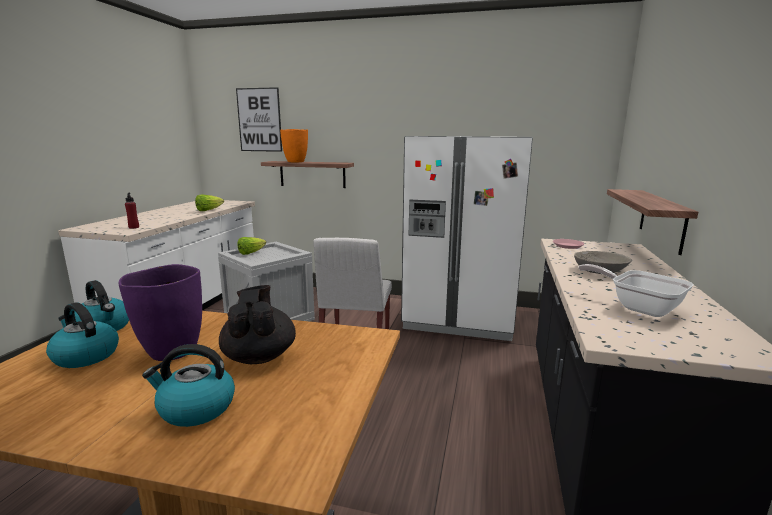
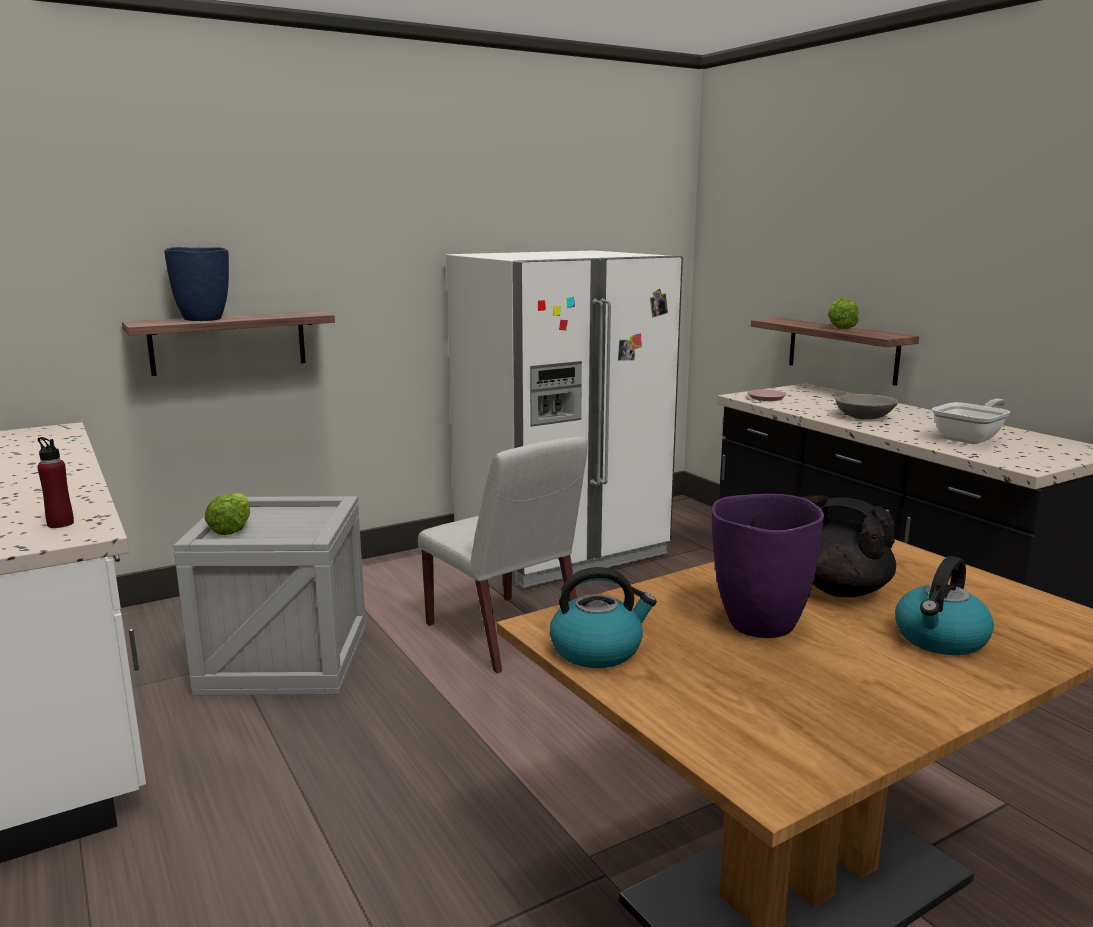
camera: 45 degrees left, 0 degrees up
kettle [46,302,119,368] -> none
lettuce [195,194,224,211] -> lettuce moved to [828,297,859,329]
picture [236,87,282,152] -> none
orange vase [280,129,308,162] -> blue vase [164,247,229,321]
frying pan [578,264,694,317] -> frying pan turned 135 degrees clockwise [932,399,1010,444]

